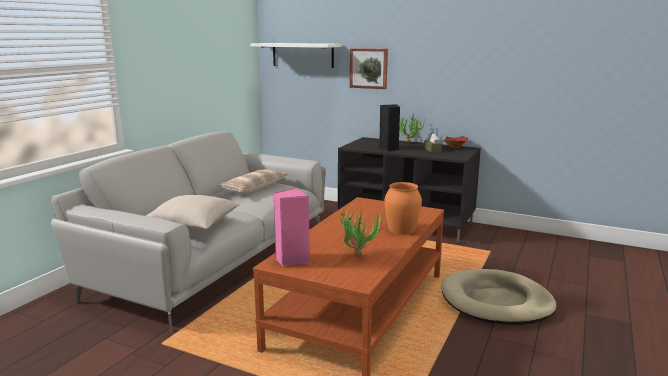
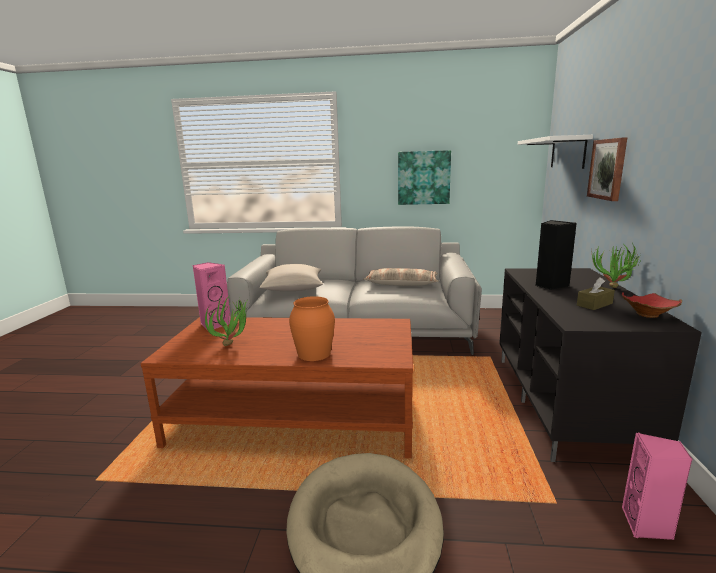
camera: 70 degrees right, 0 degrees up
none -> picture [398,150,451,205]
none -> pink speaker [622,433,693,540]

